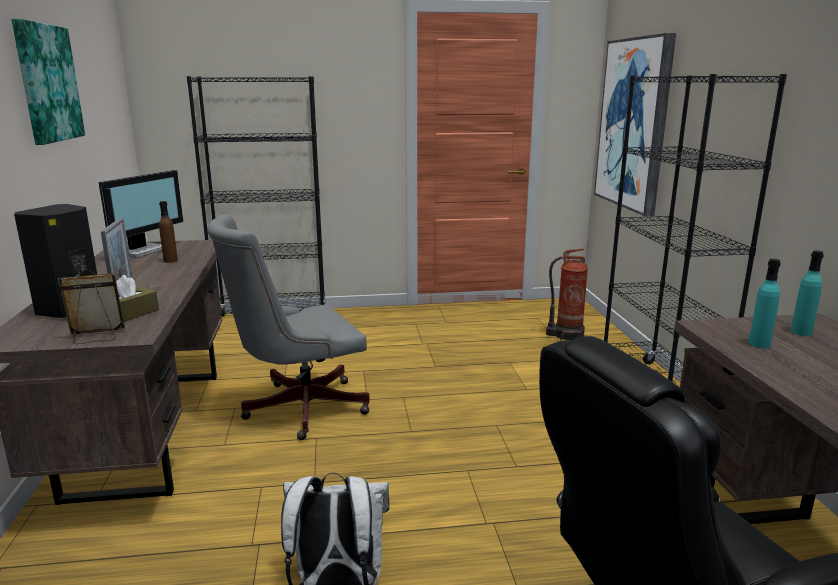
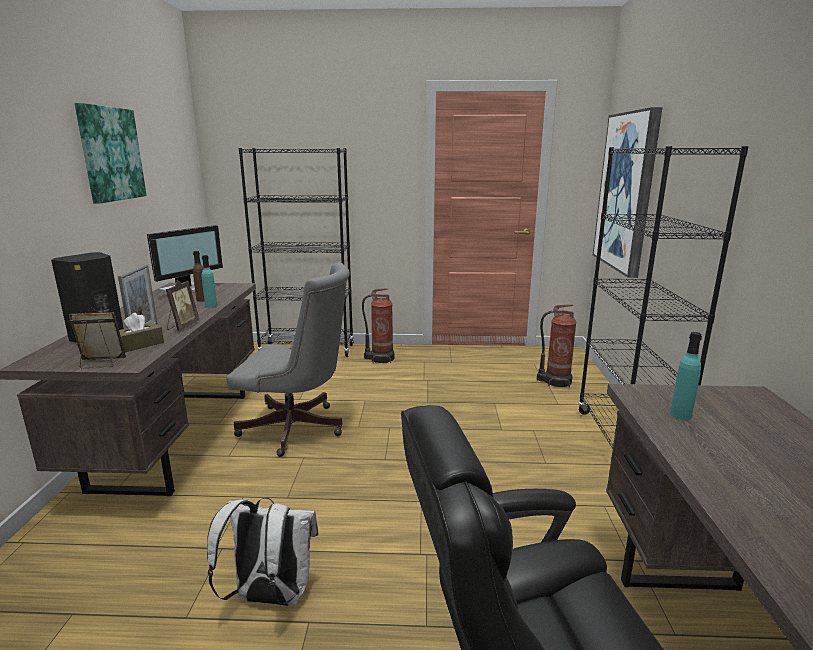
camera: 10 degrees right, 0 degrees up
grey office chair [207,214,370,440] -> grey office chair turned 150 degrees counterclockwise [226,263,350,457]
turquoise bottle [791,250,824,336] -> turquoise bottle moved to [201,255,217,308]
none -> picture frame [166,280,199,331]
none -> fire extinguisher [362,288,395,363]

